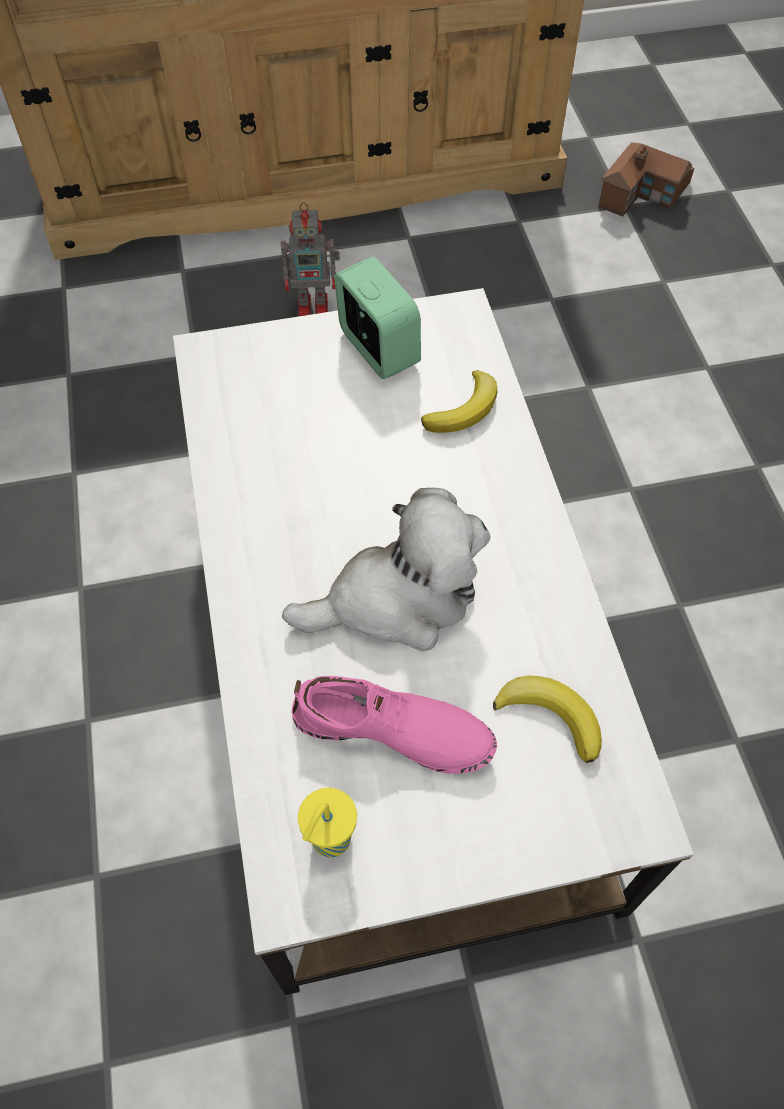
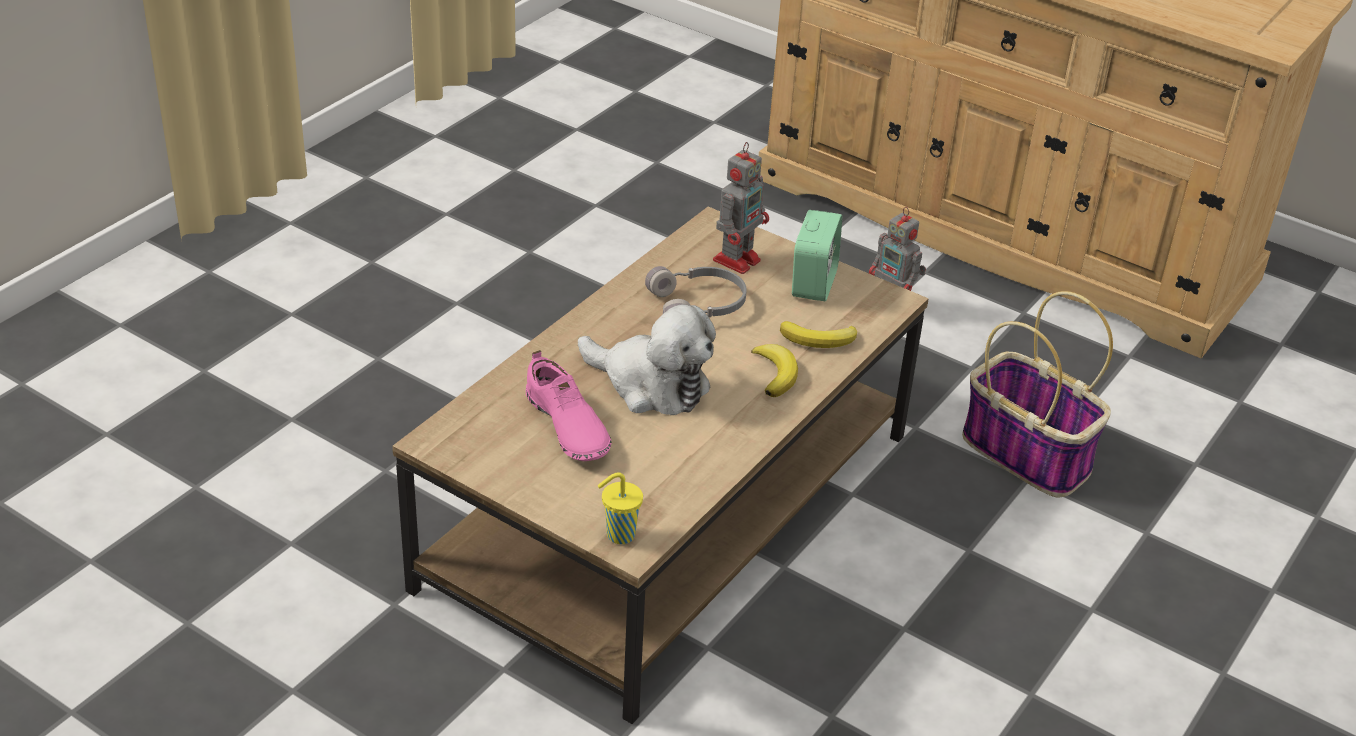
camera: 45 degrees right, 20 degrees down
white coffee table [173,288,694,995] -> brown coffee table [393,207,928,724]
yellow cup [298,788,357,858] -> yellow cup moved to [598,472,643,544]
banana [493,676,602,763] -> banana moved to [751,344,798,397]
toy house [598,142,694,217] -> none
none -> grey headphones [645,266,747,317]
none -> toy robot [713,142,769,274]
none -> basket [962,291,1113,497]

